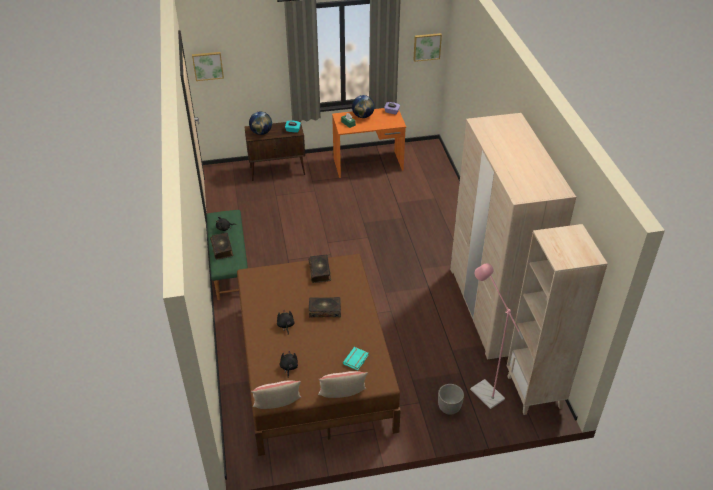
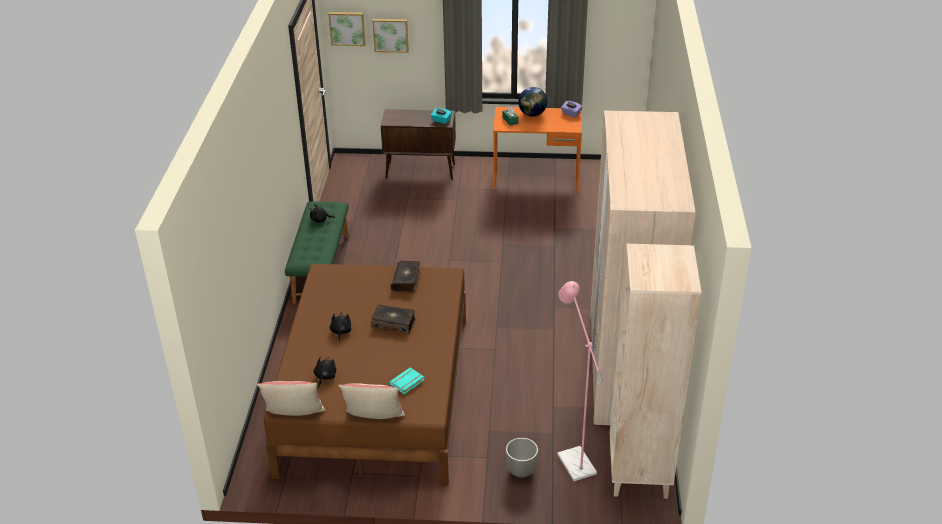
camera: 15 degrees right, 5 degrees down
book [210,232,233,260] -> none
globe [249,112,272,135] -> none
picture [413,33,442,62] -> picture moved to [372,19,409,53]

